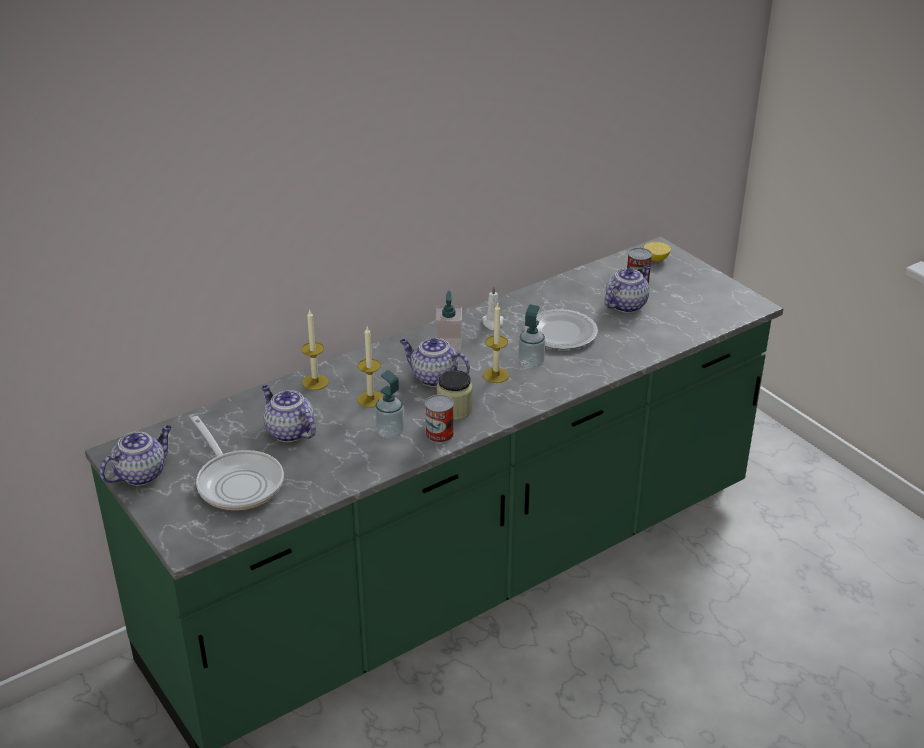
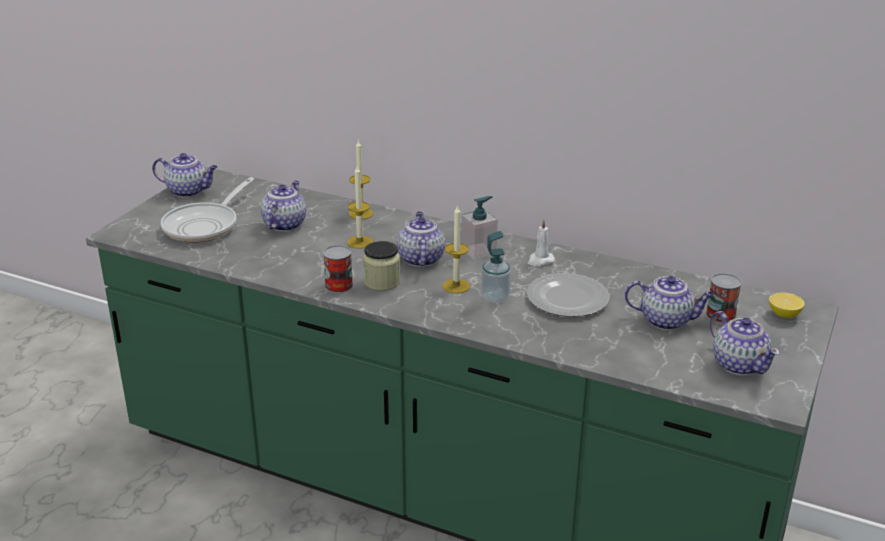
camera: 60 degrees right, 5 degrees down
soap dispenser [375,370,404,439] -> none
none -> teapot [710,311,780,375]

